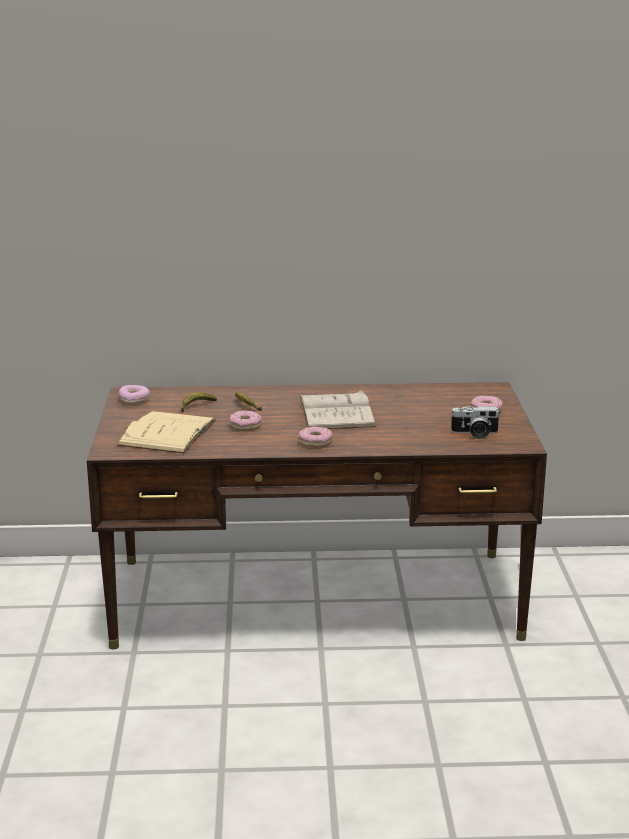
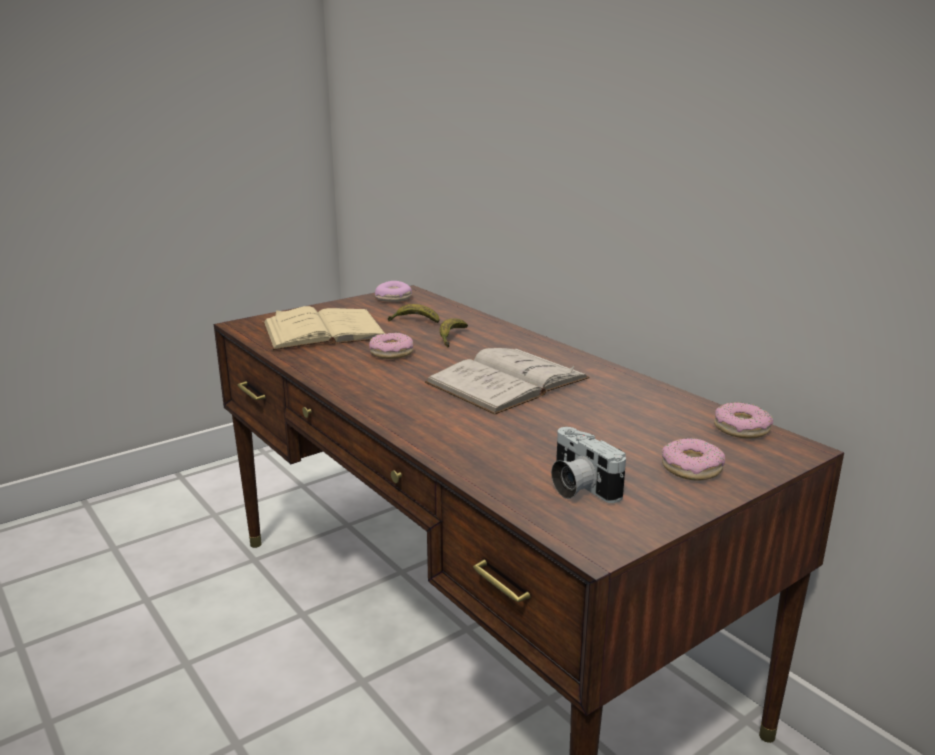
camera: 55 degrees right, 0 degrees up
donut [299,426,333,447] -> donut moved to [714,402,773,439]

